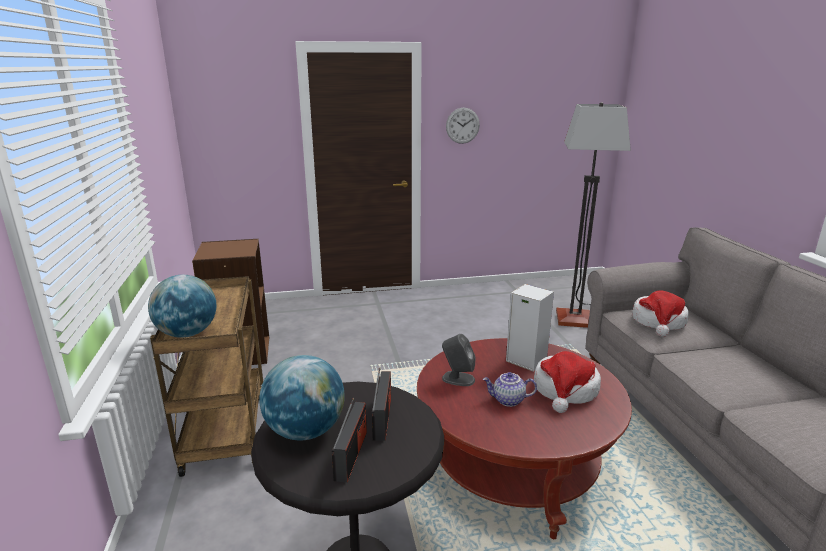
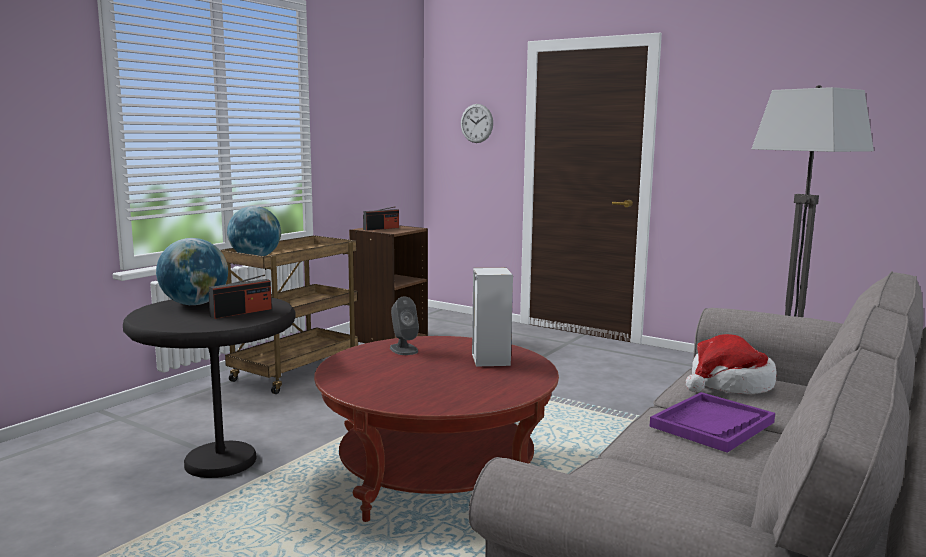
camera: 45 degrees right, 10 degrees down
radio [332,398,367,483] -> radio moved to [363,207,399,231]
wall clock [446,108,480,144] -> wall clock moved to [461,104,493,143]
teapot [483,372,537,407] -> none
hat [534,351,601,413] -> none
none -> purple tray [649,392,775,453]

